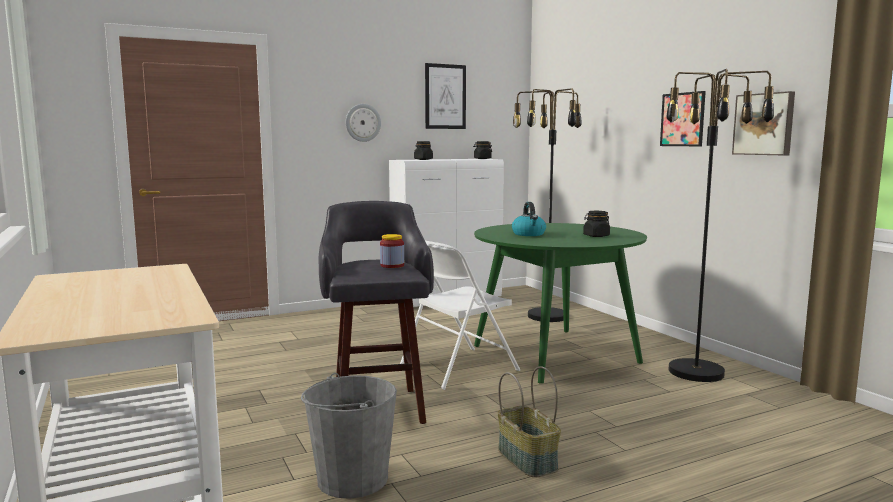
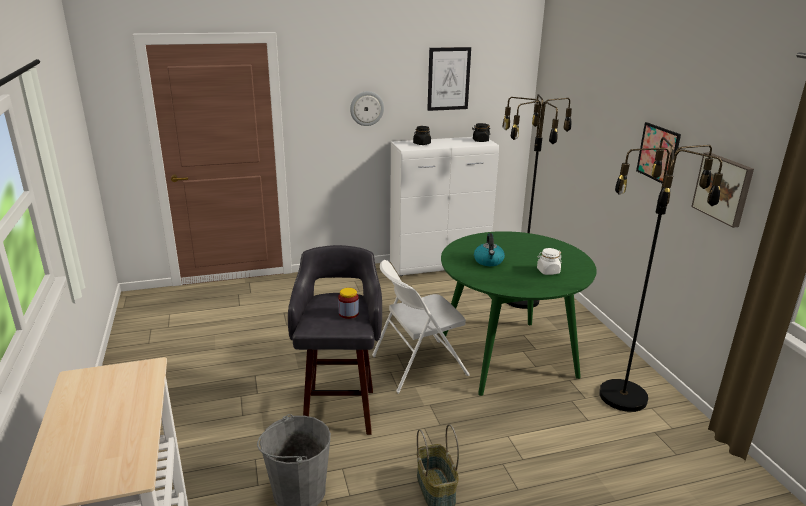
camera: 10 degrees right, 15 degrees up
black jar [583,211,610,237] -> white jar [537,248,562,275]

